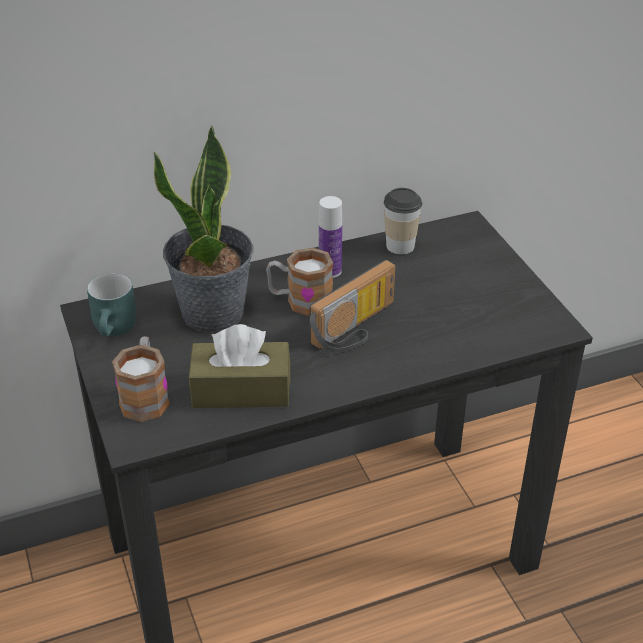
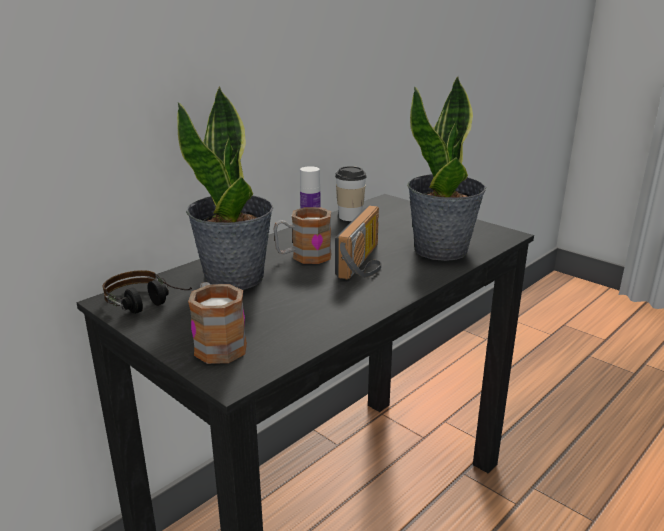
camera: 25 degrees left, 15 degrees down
turquoise mug [87,273,136,337] -> headphones [102,270,192,314]
brown tissue box [189,324,290,408] -> none
none -> potted plant [407,76,486,261]

